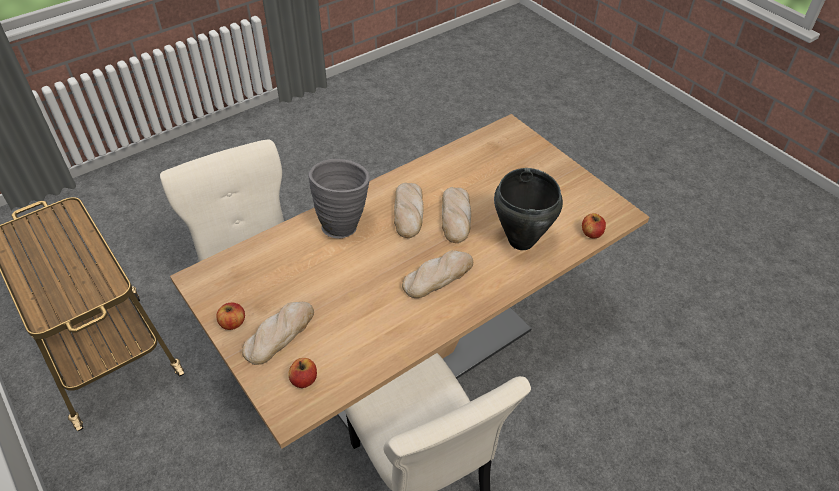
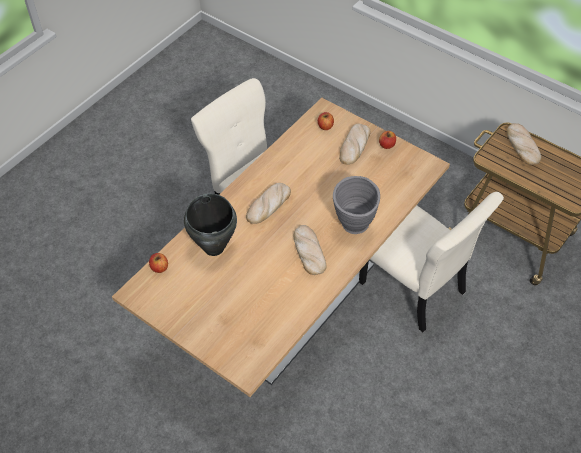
camera: 165 degrees right, 5 degrees up
bread [442,187,471,243] -> bread moved to [507,123,541,165]

